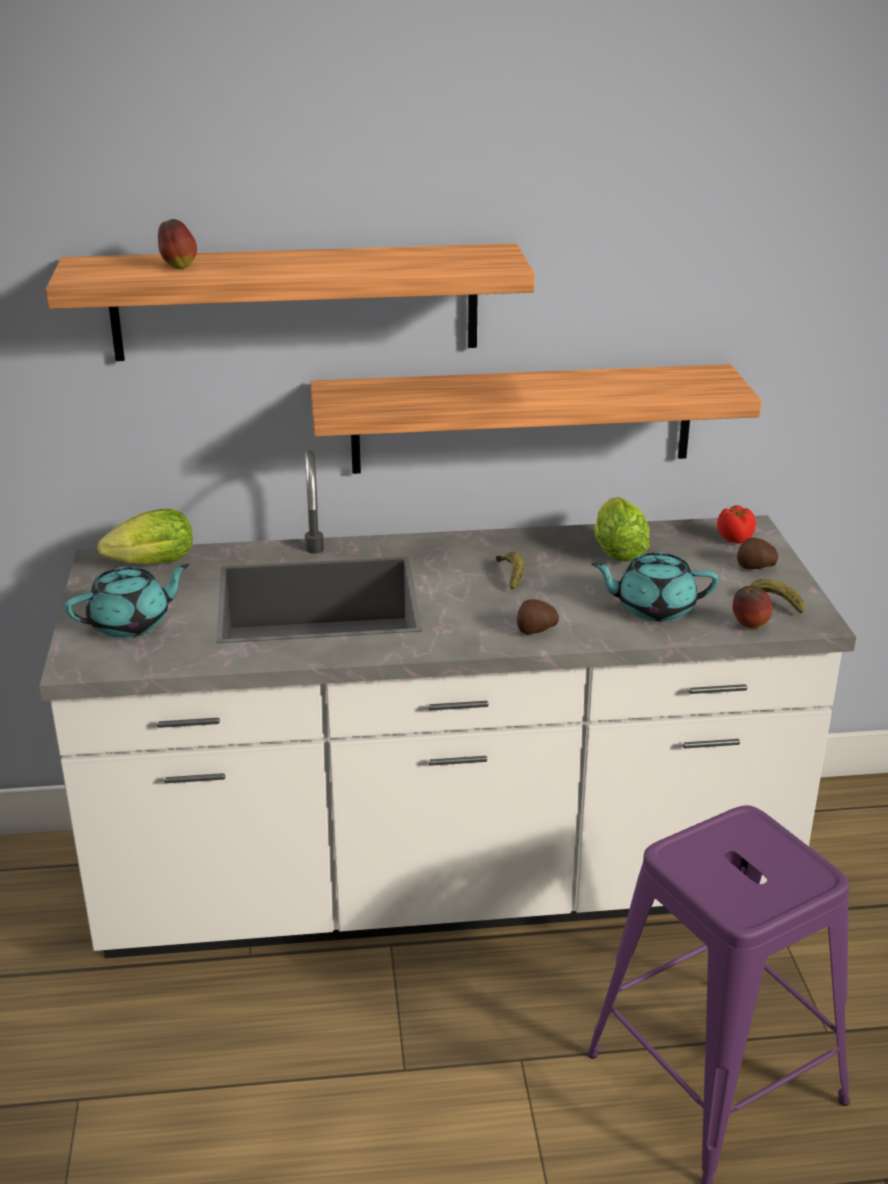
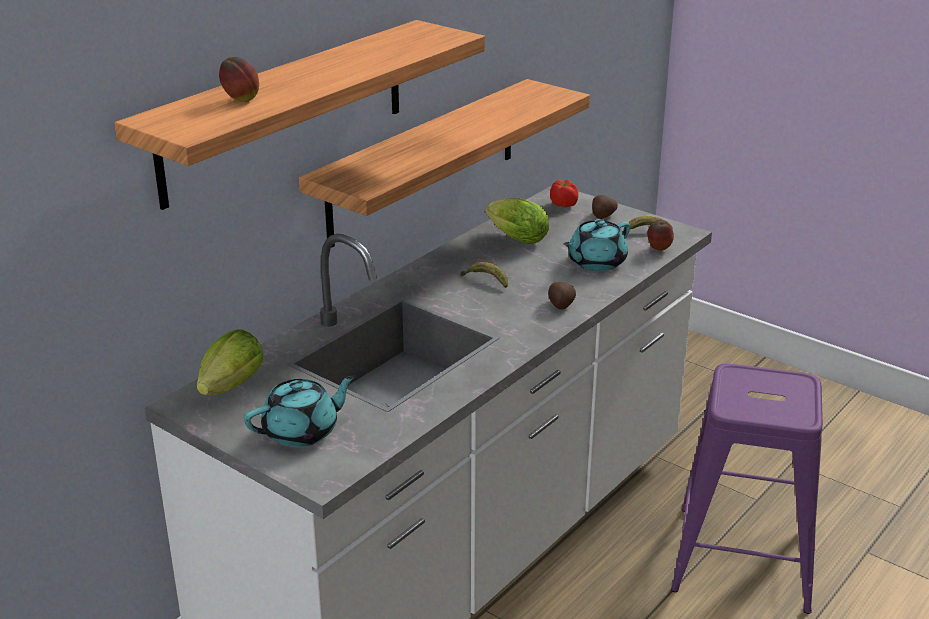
camera: 45 degrees left, 0 degrees up
turquoise teapot [65,564,189,638] -> turquoise teapot turned 45 degrees clockwise [244,375,356,447]

